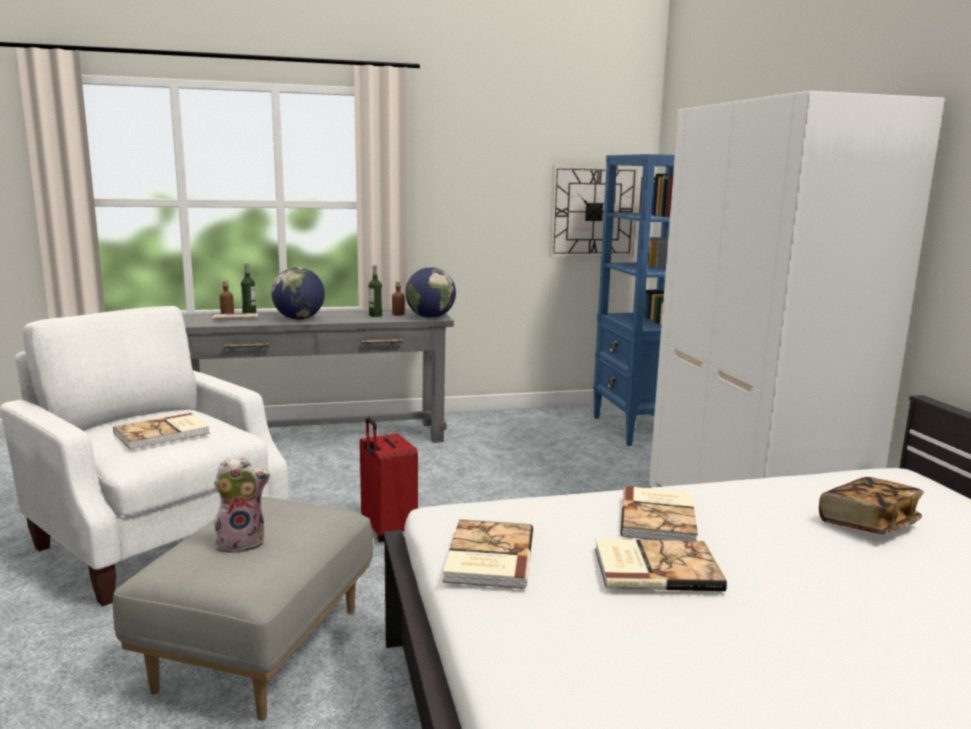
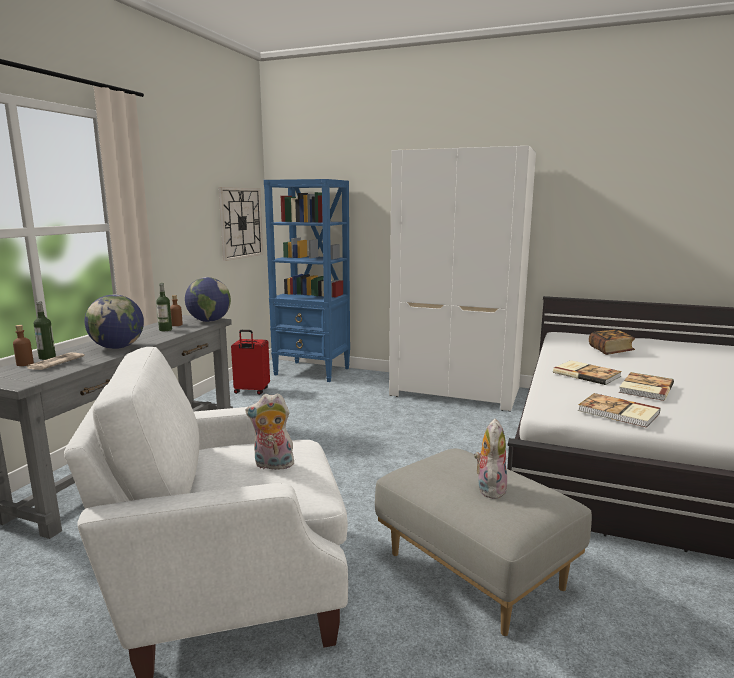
camera: 55 degrees left, 0 degrees up
book [113,413,210,449] -> plush toy [246,393,294,470]
red suitcase [360,417,418,542] -> red suitcase moved to [231,330,270,395]

